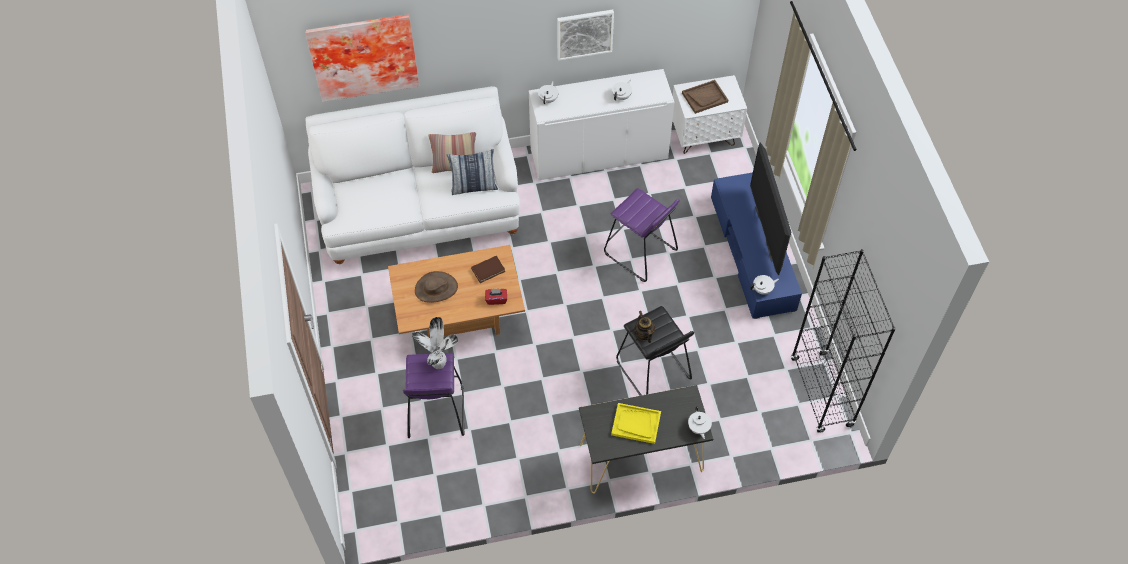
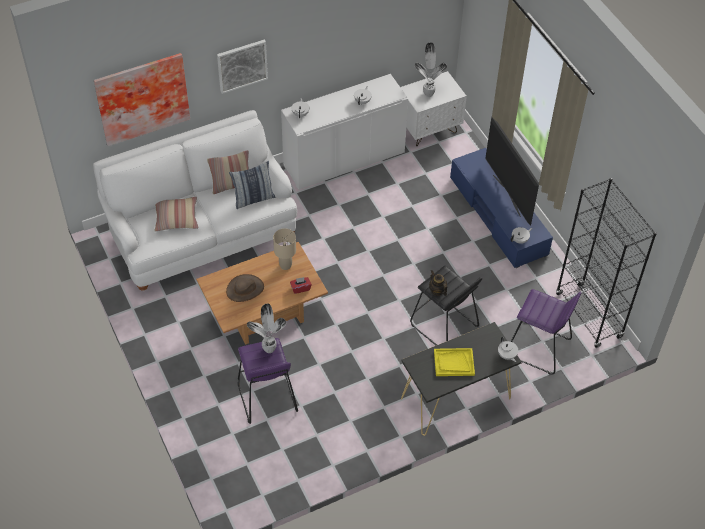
camera: 15 degrees left, 5 degrees down
brown book [471,256,505,283] -> beige table lamp [273,229,296,270]
picture [557,10,614,61] -> picture moved to [217,40,268,94]
purple stool [604,188,680,282] -> purple stool moved to [511,289,581,375]
brown tray [682,80,728,114] -> potted plant [414,42,447,97]
none -> pillow [154,197,199,232]

